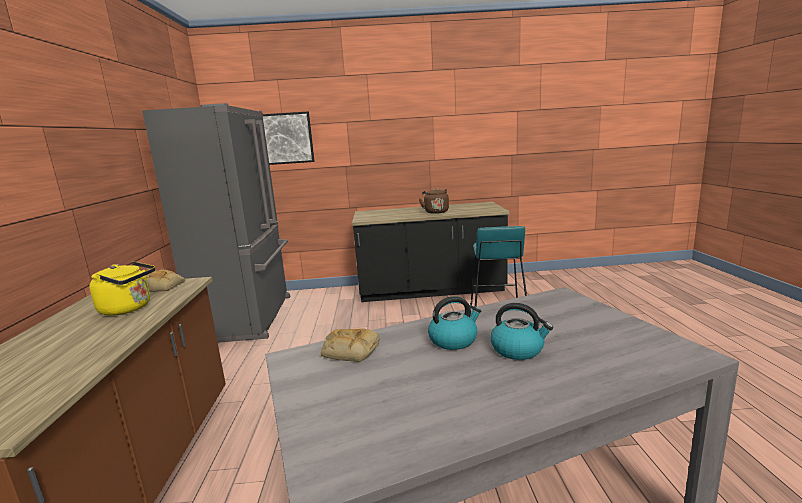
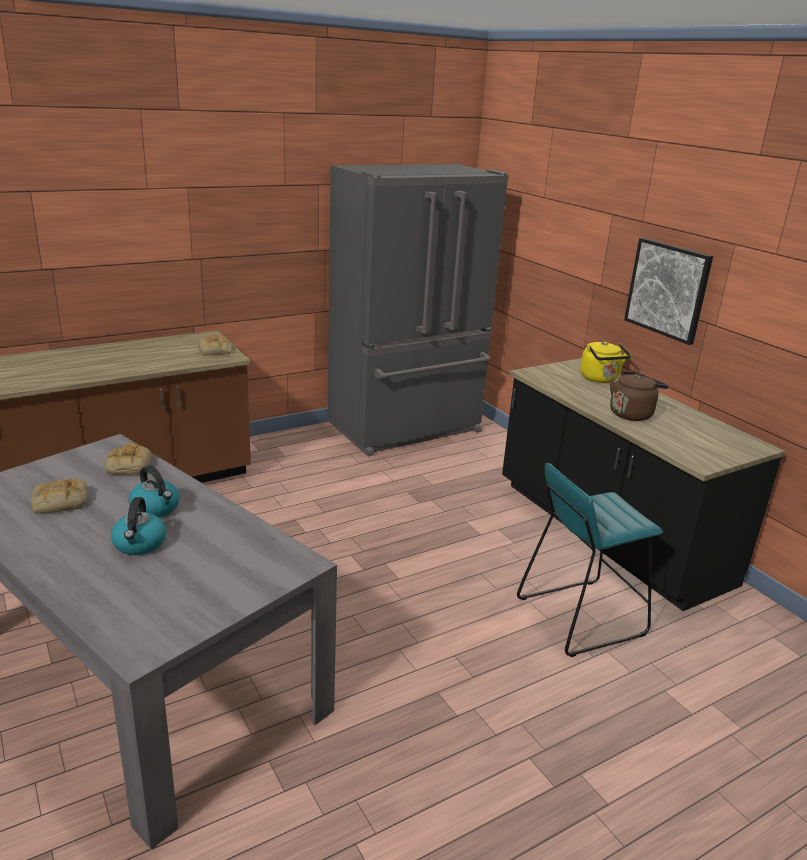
camera: 60 degrees right, 10 degrees up
yellow kettle [89,261,155,316] -> yellow kettle moved to [580,341,631,383]
picture [263,111,315,165] -> picture moved to [624,238,713,345]
none -> bread [31,478,88,513]

